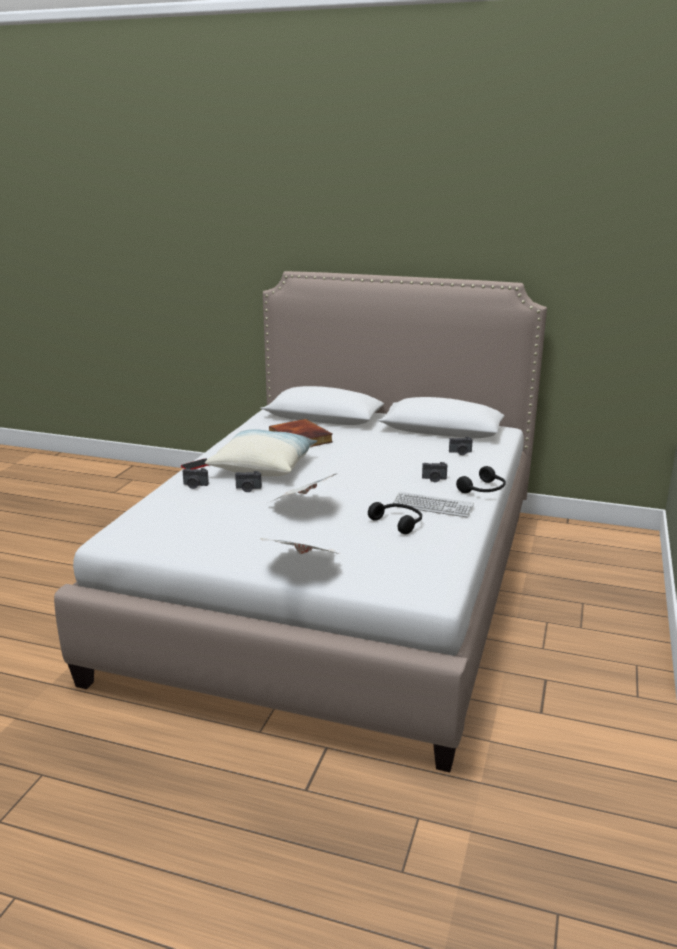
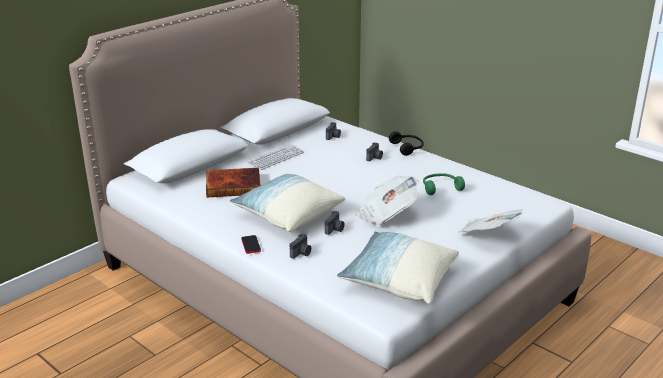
camera: 65 degrees left, 5 degrees up
black headphones [368,502,422,534] -> green headphones [423,173,465,195]
keyboard [392,492,474,517] -> keyboard moved to [247,144,304,170]
none -> pillow [337,232,459,304]

